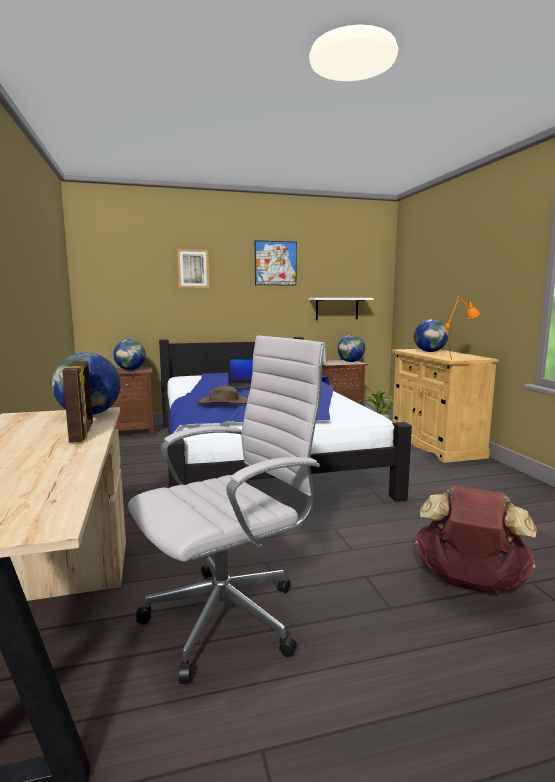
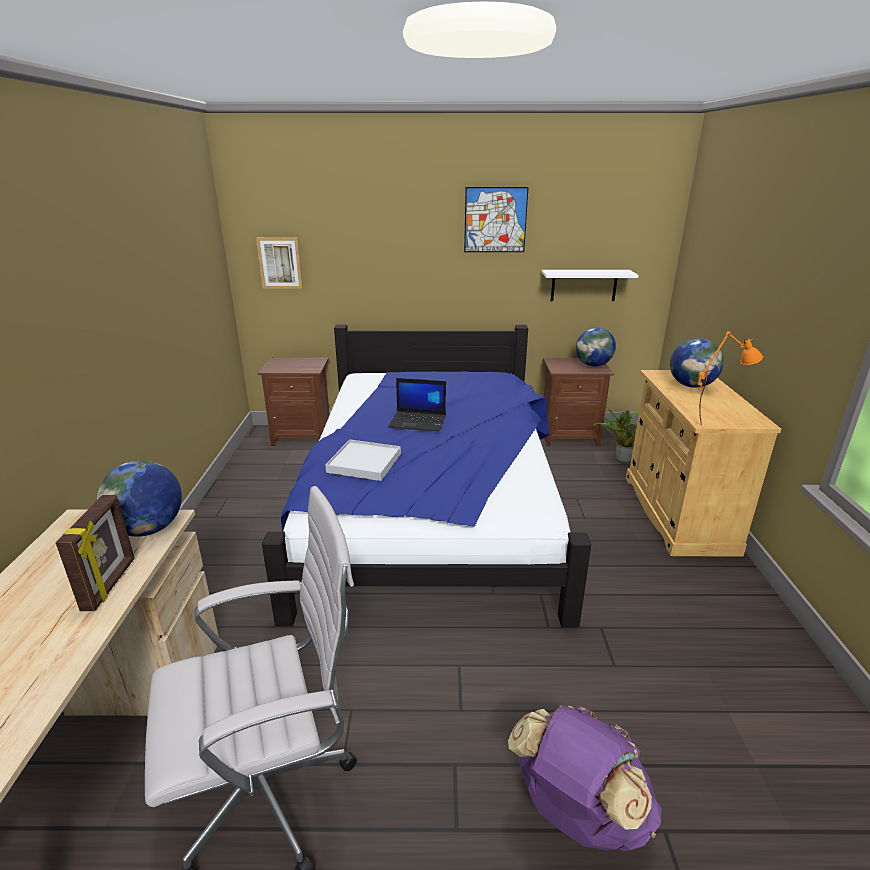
camera: 15 degrees right, 15 degrees up
globe [113,339,146,370] -> none
picture [177,249,209,288] -> picture moved to [256,237,303,289]
brown hat [197,386,248,404] -> white tray [325,439,401,481]
brown backpack [415,486,537,594] -> purple backpack [508,705,661,851]

